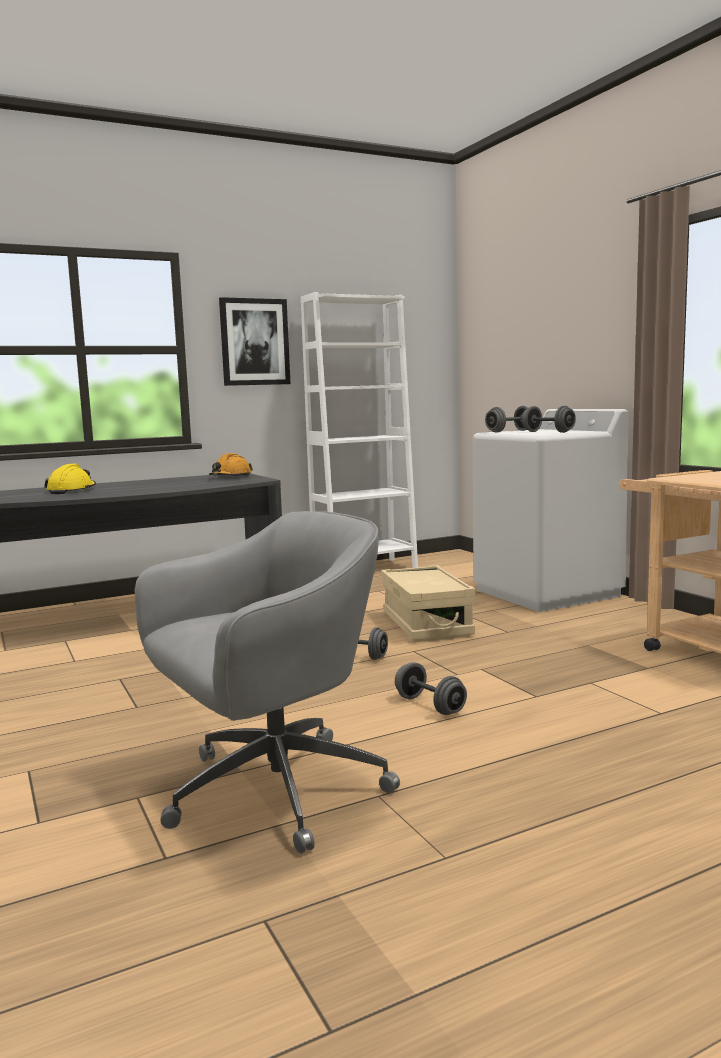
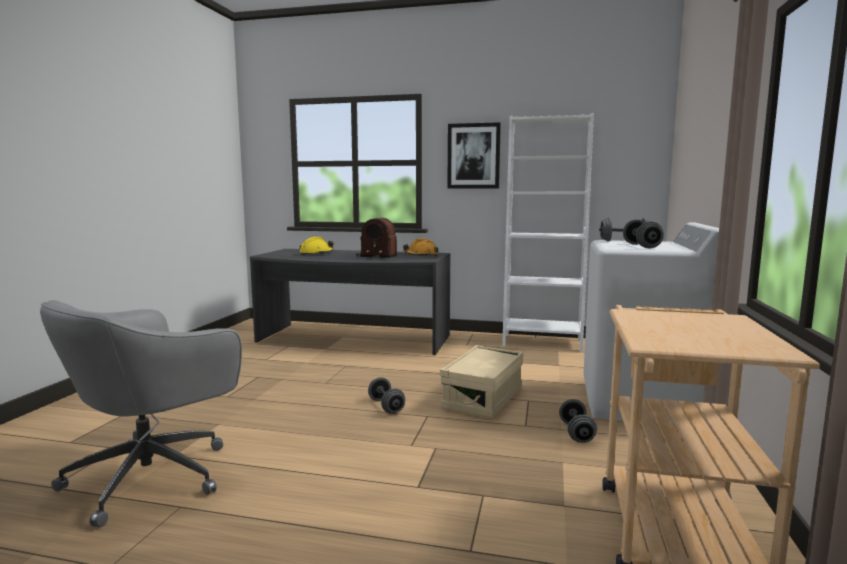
camera: 40 degrees right, 0 degrees up
grey office chair [135,511,400,853] -> grey office chair turned 120 degrees clockwise [40,300,242,527]
grey dumbbell [395,662,467,715] -> grey dumbbell moved to [559,399,597,443]
none -> radio [356,218,397,258]

